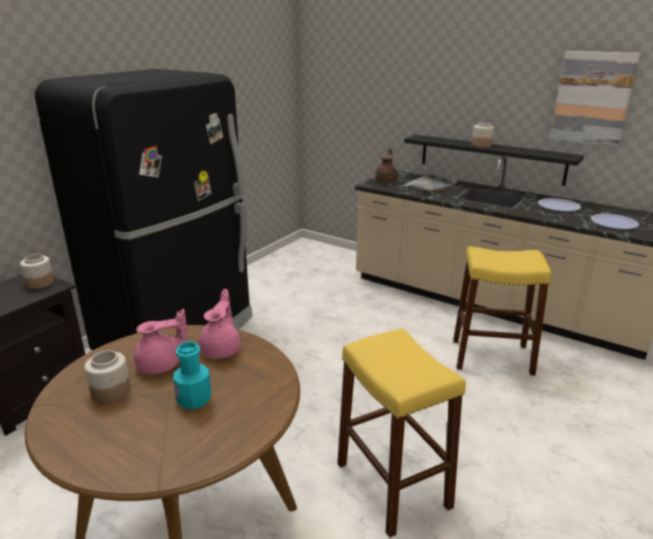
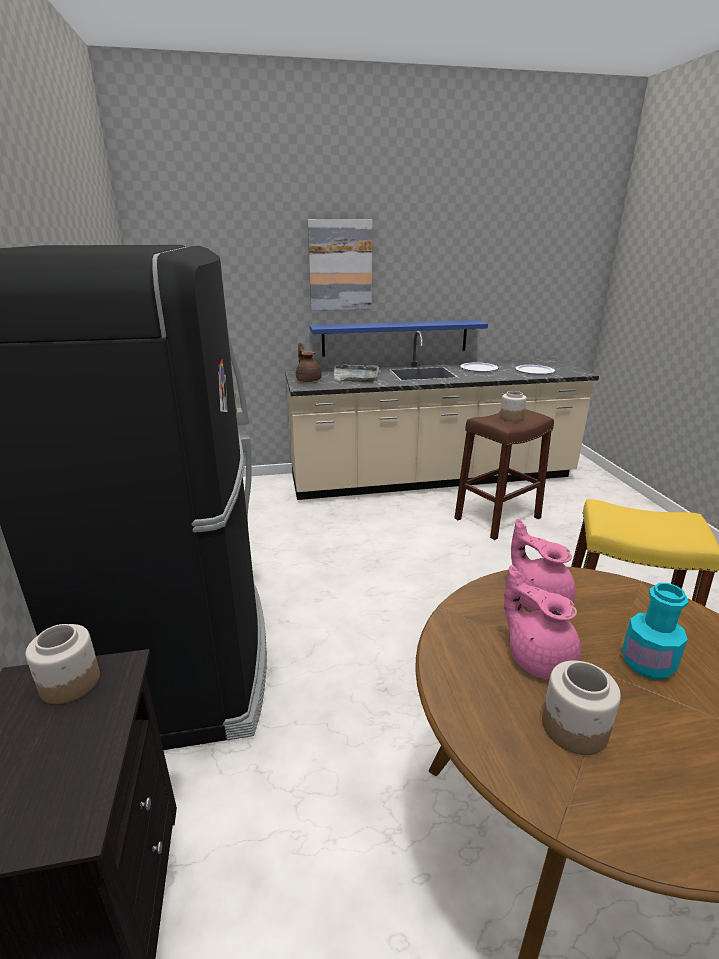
camera: 45 degrees left, 0 degrees up
pink teapot [134,309,188,375] -> pink teapot turned 60 degrees counterclockwise [504,565,581,679]
black shelf [404,135,584,186] -> blue shelf [310,320,488,357]
yellow stool [453,246,552,376] -> brown stool [454,409,554,540]
jar [472,122,494,147] -> jar moved to [500,391,527,421]
picture [550,51,640,148] -> picture moved to [308,219,372,311]

